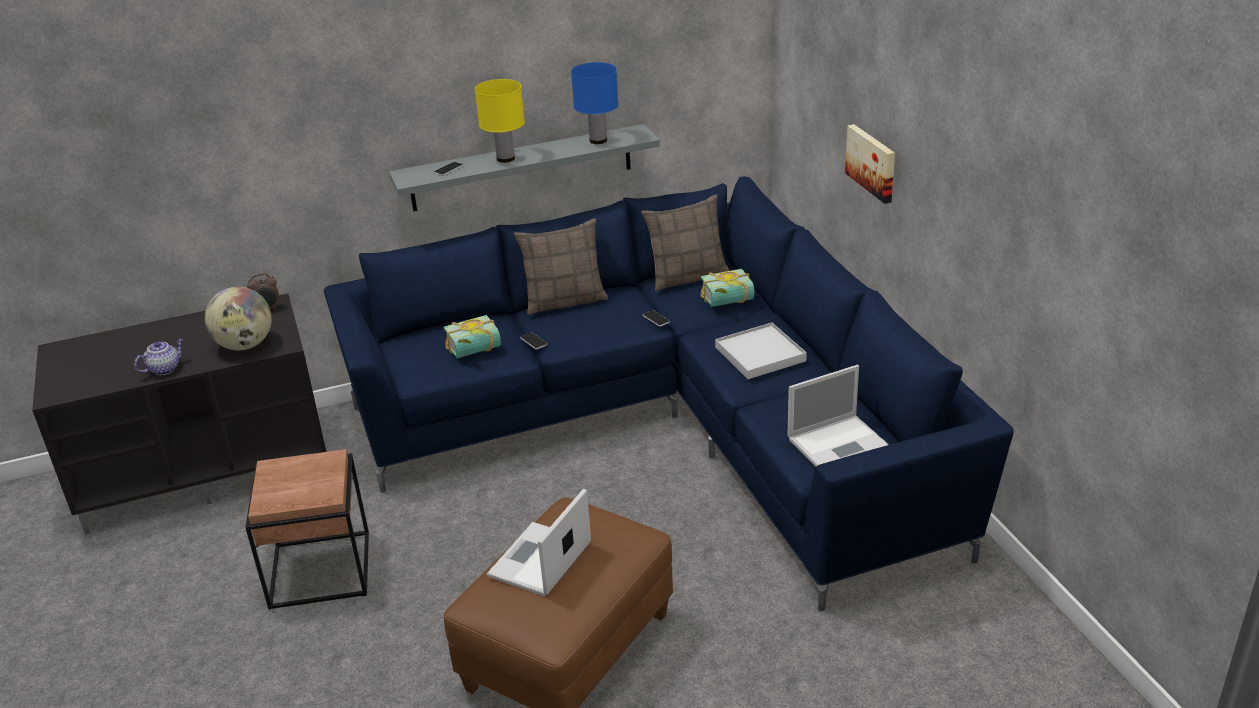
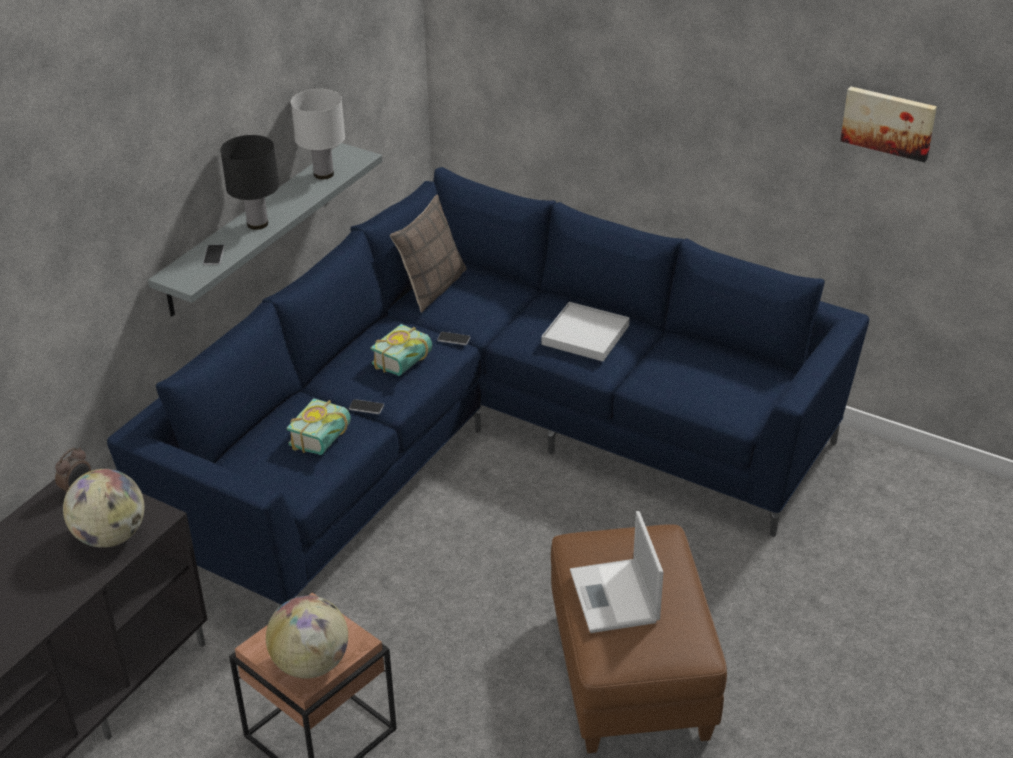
camera: 40 degrees left, 5 degrees up
teapot [134,338,184,375] -> none
yellow table lamp [475,79,525,163] -> black table lamp [220,135,279,230]
pillow [514,218,608,315] -> none
blue table lamp [571,62,618,144] -> white table lamp [291,89,345,179]
book [701,269,754,307] -> book moved to [371,324,432,376]
laptop [787,365,889,467] -> none
picture [845,124,895,204] -> picture moved to [840,86,937,162]
none -> globe [266,595,348,679]

